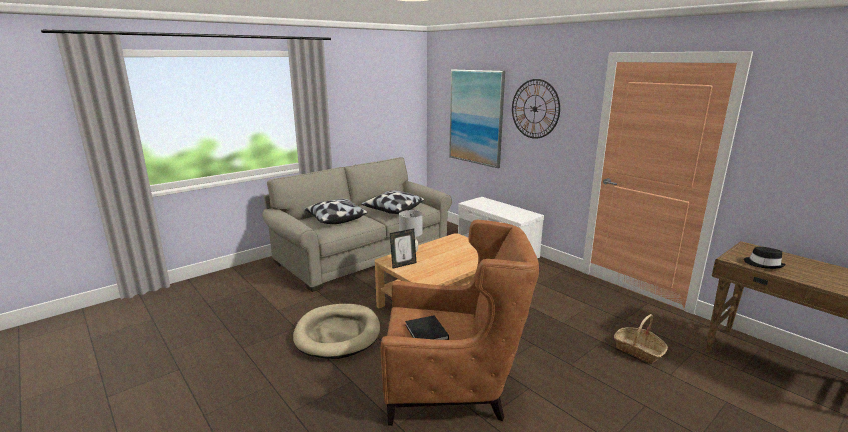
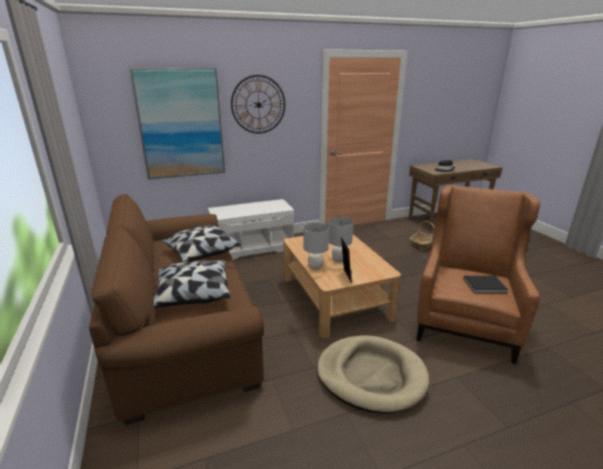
camera: 70 degrees left, 5 degrees up
grey sofa [262,157,452,292] -> brown sofa [89,194,264,425]
none -> grey table lamp [328,217,353,262]

